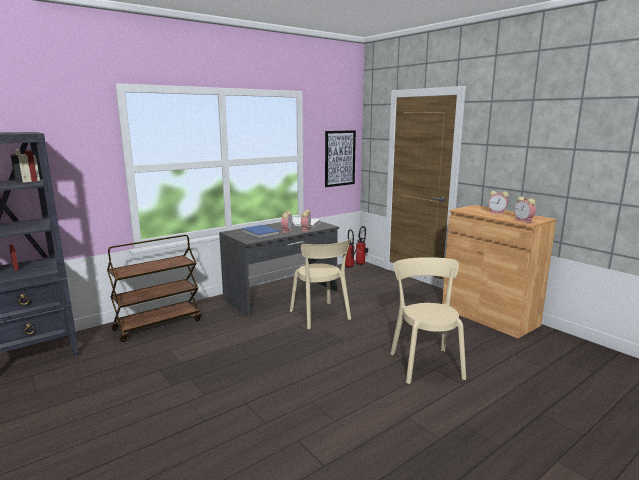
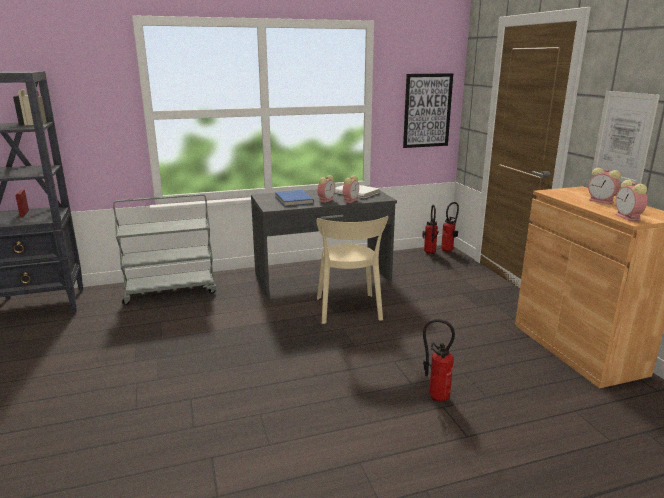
camera: 20 degrees right, 5 degrees up
brown cart [107,235,201,342] -> grey cart [113,194,216,305]
beige chair [390,257,466,384] -> fire extinguisher [423,319,455,402]
none -> picture [592,91,660,184]

